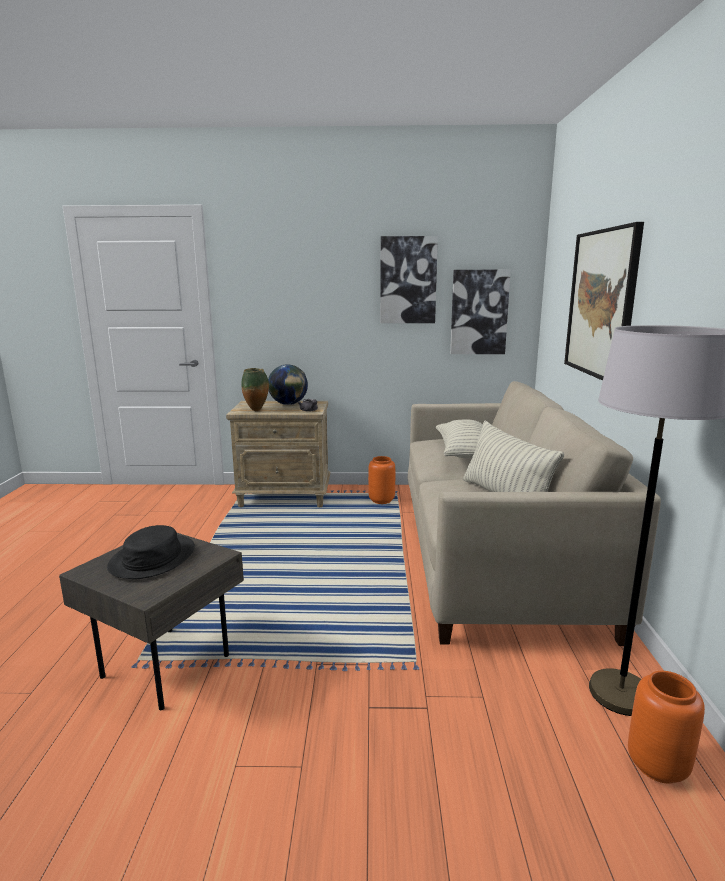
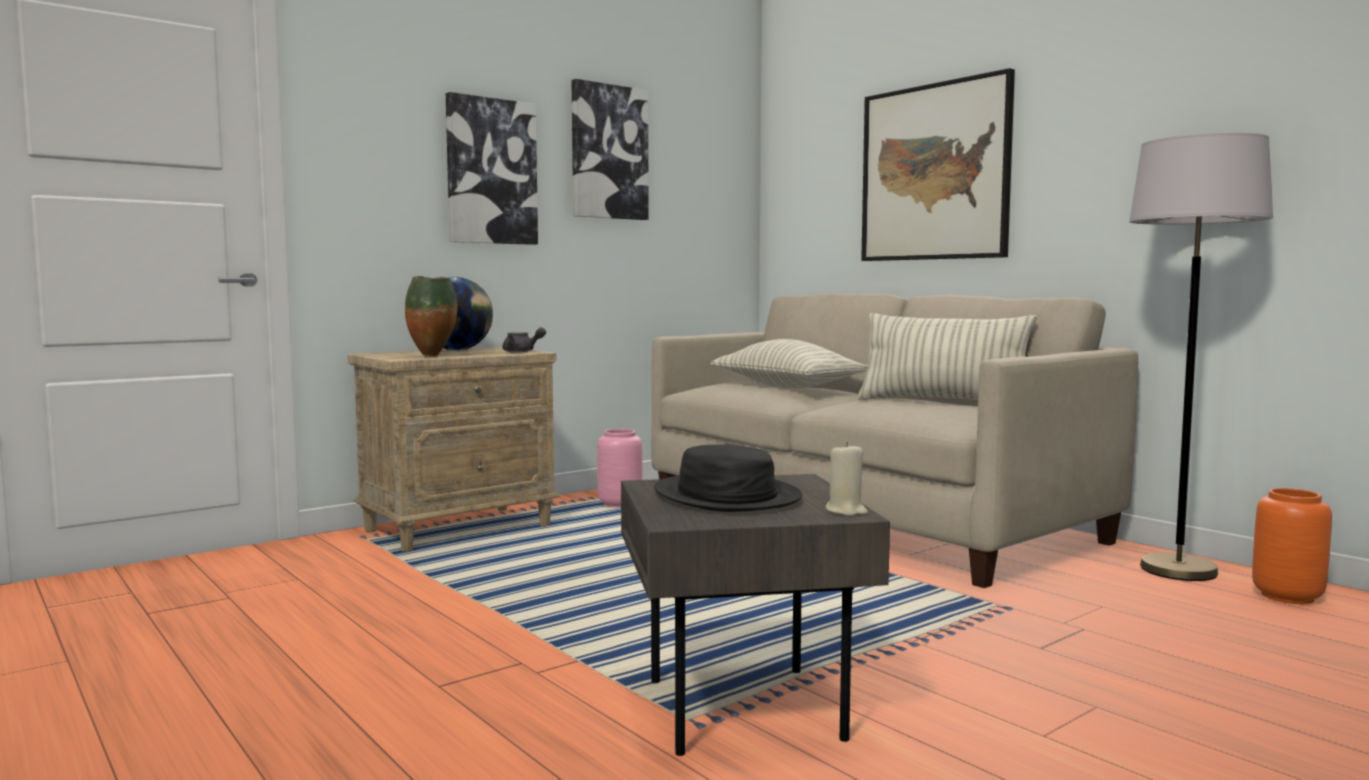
camera: 40 degrees left, 10 degrees down
orange vase [368,456,395,504] -> pink vase [597,429,643,508]
picture [450,269,511,354] -> picture moved to [446,92,538,245]
none -> beige candle [826,442,868,516]

